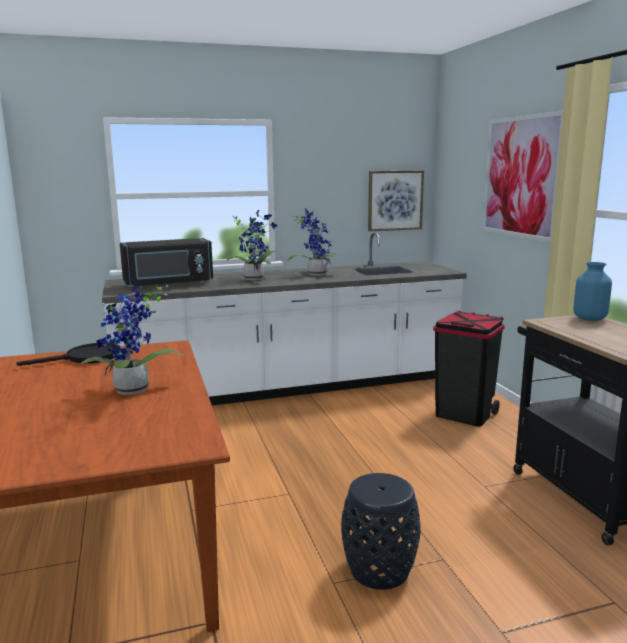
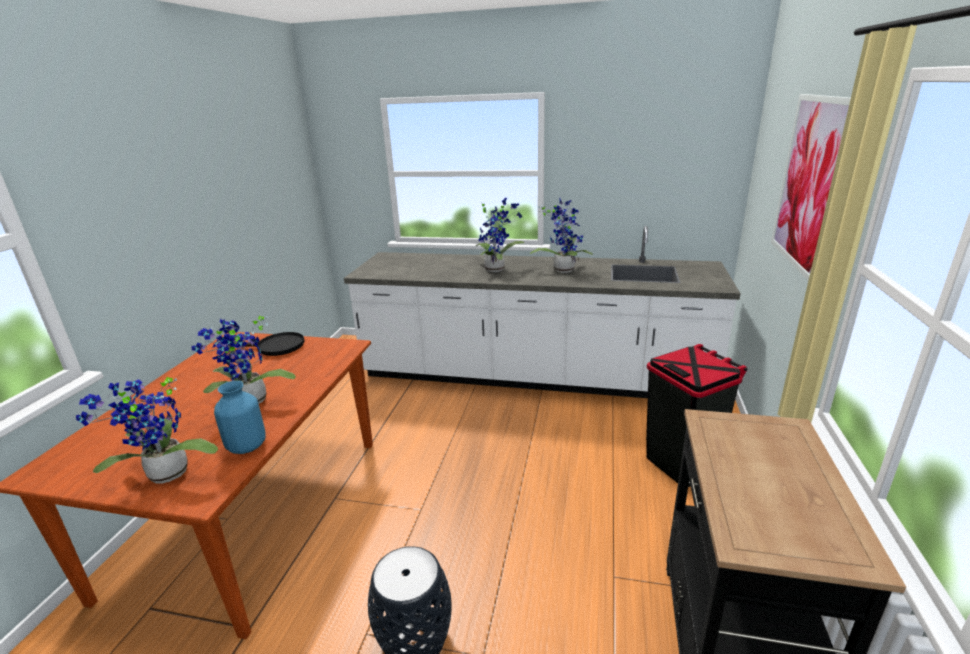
camera: 30 degrees right, 10 degrees up
black microwave [120,238,213,289] -> none
picture [368,170,424,231] -> none
blue vase [573,262,612,321] -> blue vase moved to [214,381,266,454]
none -> potted plant [76,377,218,484]

